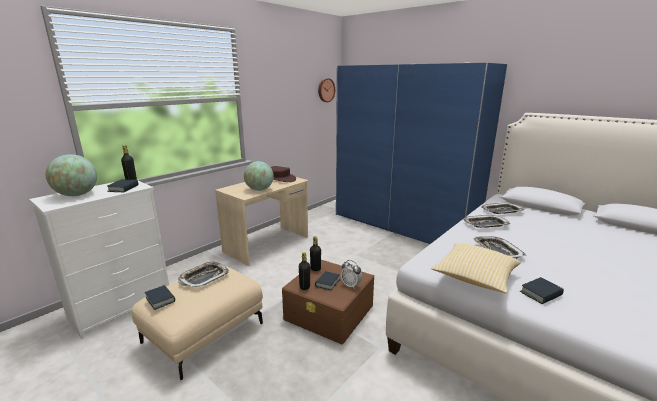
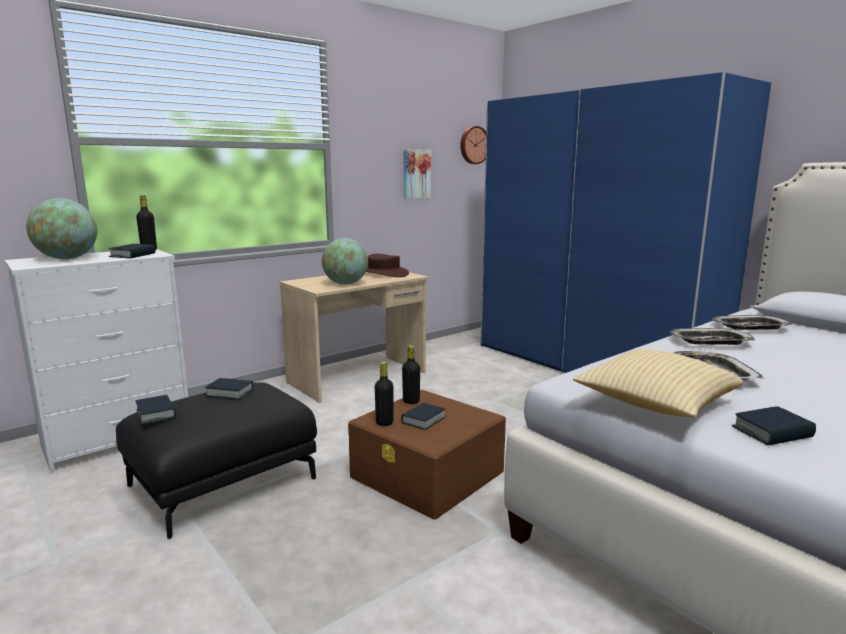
camera: 10 degrees right, 5 degrees down
beige ottoman [132,266,263,380] -> black ottoman [116,382,317,539]
tray [178,261,229,288] -> book [205,378,253,399]
alarm clock [341,260,362,288] -> none
none -> picture [404,149,431,199]

